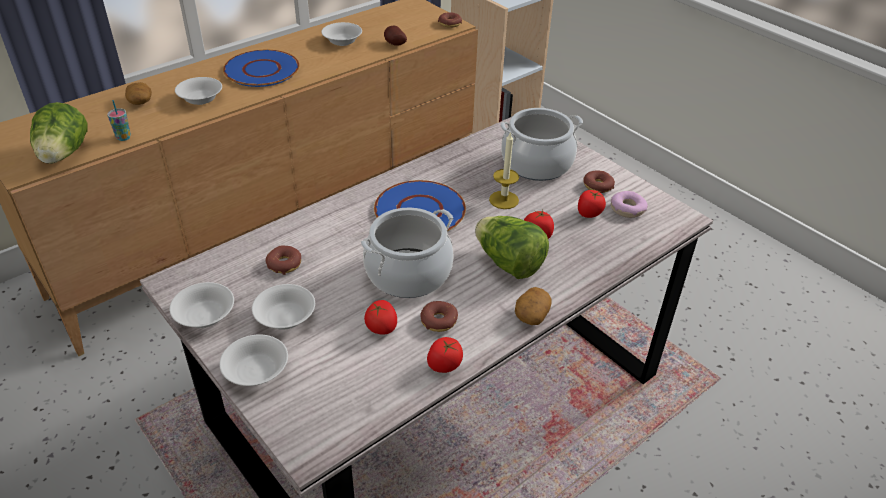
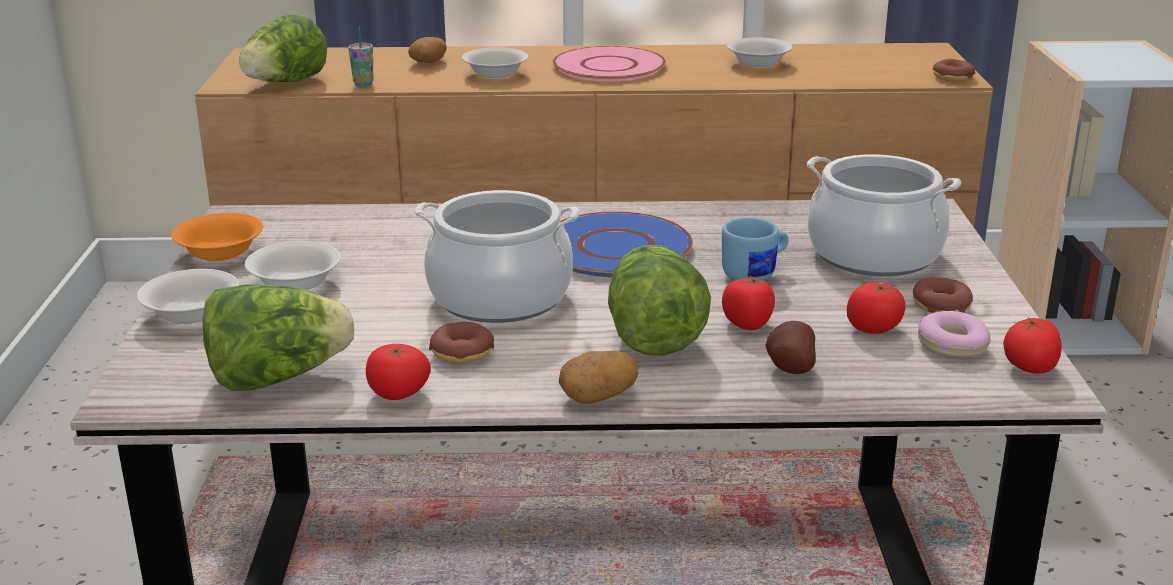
camera: 40 degrees right, 15 degrees down
white bowl [169,282,234,328] -> orange bowl [171,213,263,261]
blue plate [223,50,299,87] -> pink plate [553,46,666,82]
donut [266,246,301,275] -> none
tomato [364,300,397,335] -> tomato moved to [1003,318,1062,374]
potato [384,26,407,46] -> potato moved to [765,321,816,374]
candle [489,131,519,209] -> blue mug [722,218,788,281]
none -> lettuce [202,284,354,391]

